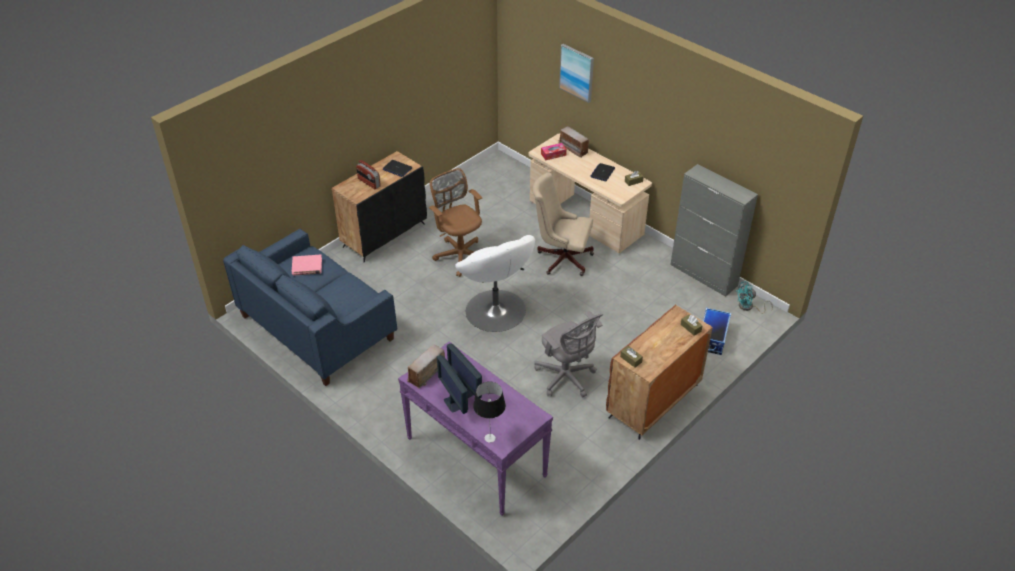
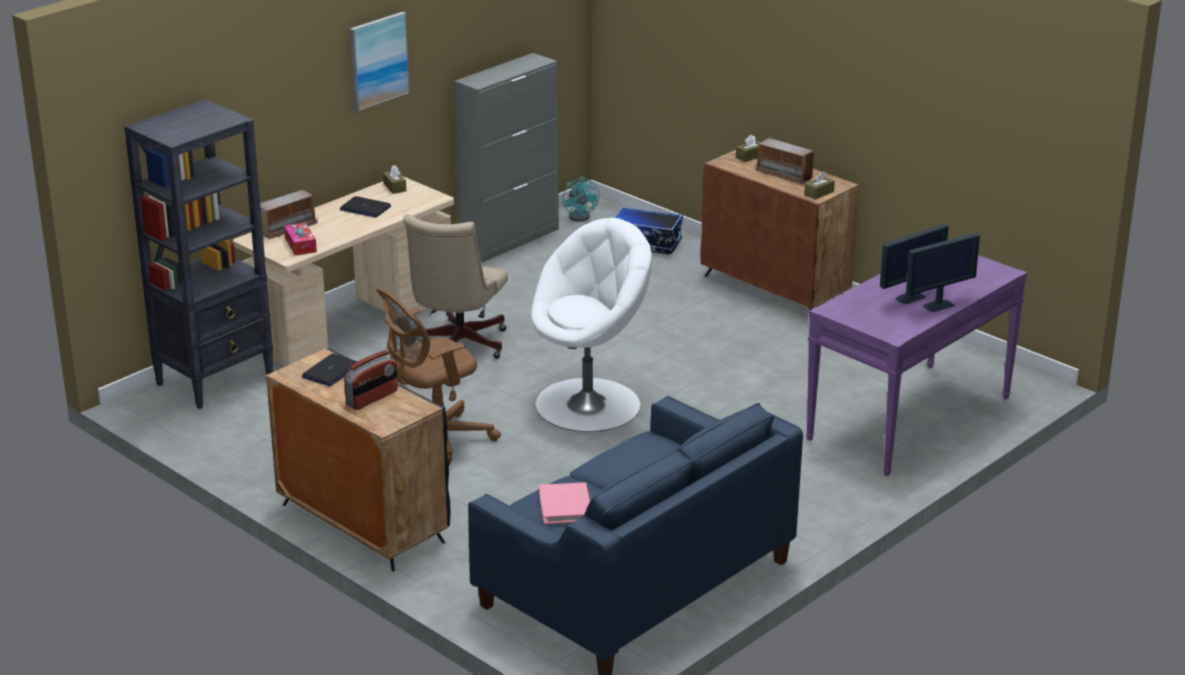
camera: 90 degrees left, 15 degrees down
radio [407,345,445,388] -> radio moved to [755,138,816,185]
table lamp [473,382,506,443] -> none
grey office chair [534,311,603,397] -> none
picture [559,44,594,103] -> picture moved to [350,12,410,112]
none -> black bookcase [124,100,274,409]

